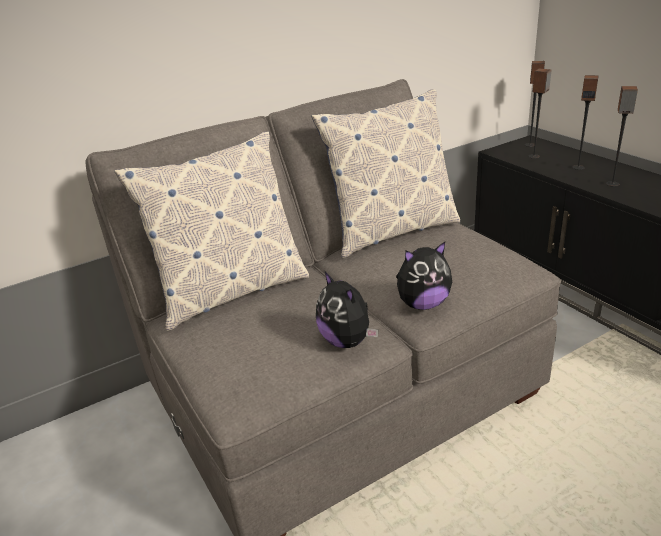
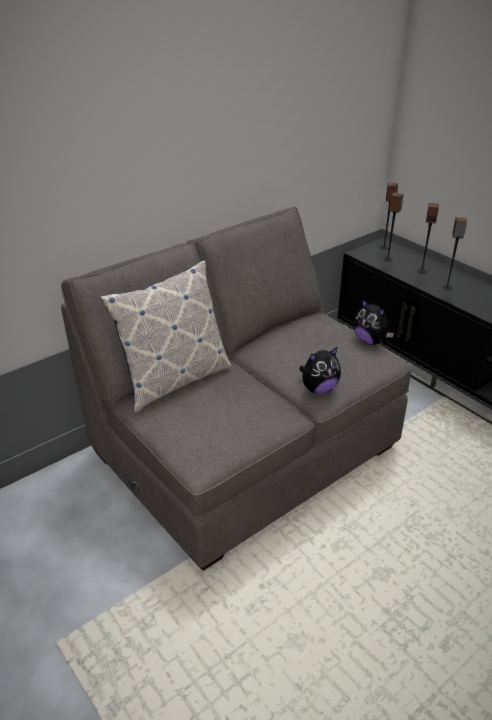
camera: 10 degrees left, 5 degrees up
pillow [311,89,460,258] -> none
plush toy [316,272,378,348] -> plush toy moved to [354,298,394,345]

